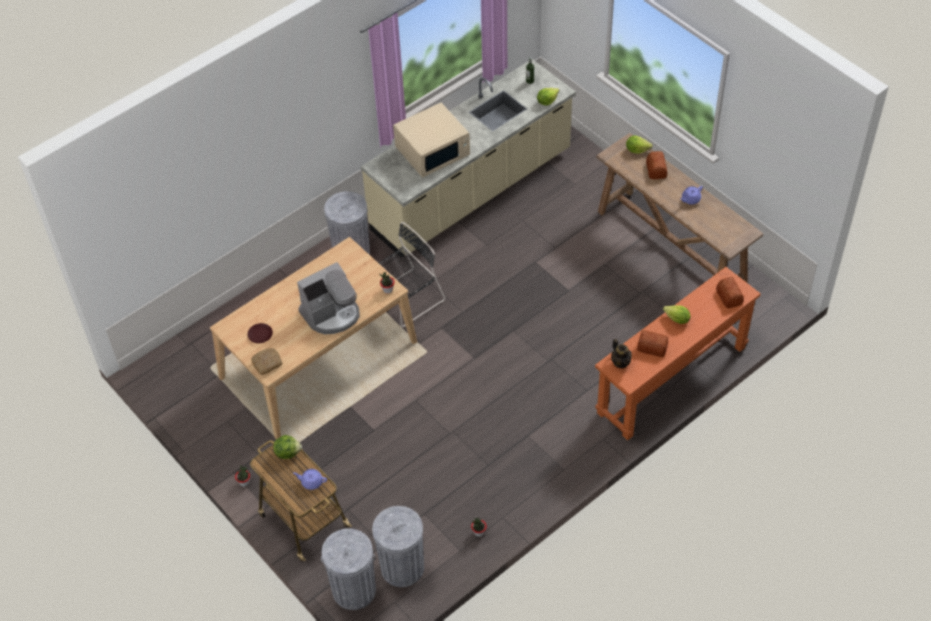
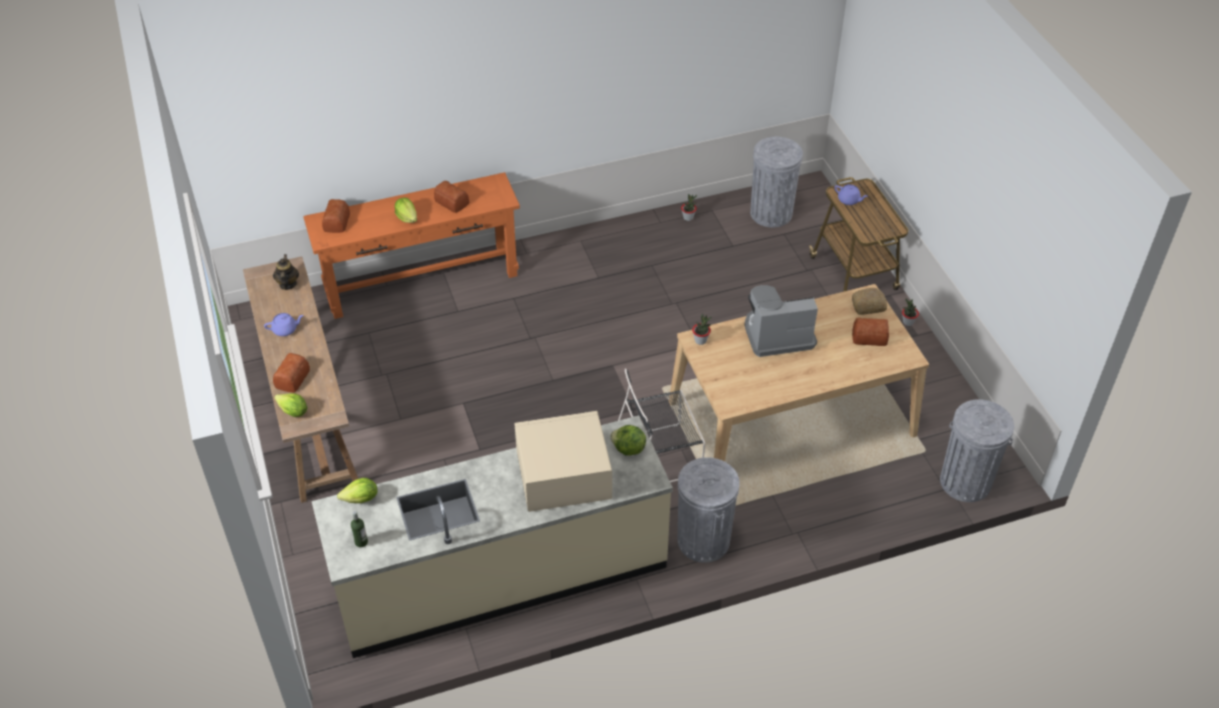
camera: 160 degrees left, 5 degrees down
brown plate [248,323,273,343] -> bread [852,318,889,346]
lettuce [273,435,302,459] -> lettuce moved to [610,425,646,456]
grey trash can [321,528,376,610] -> grey trash can moved to [940,399,1014,502]
teapot [611,339,632,368] -> teapot moved to [273,254,299,290]

